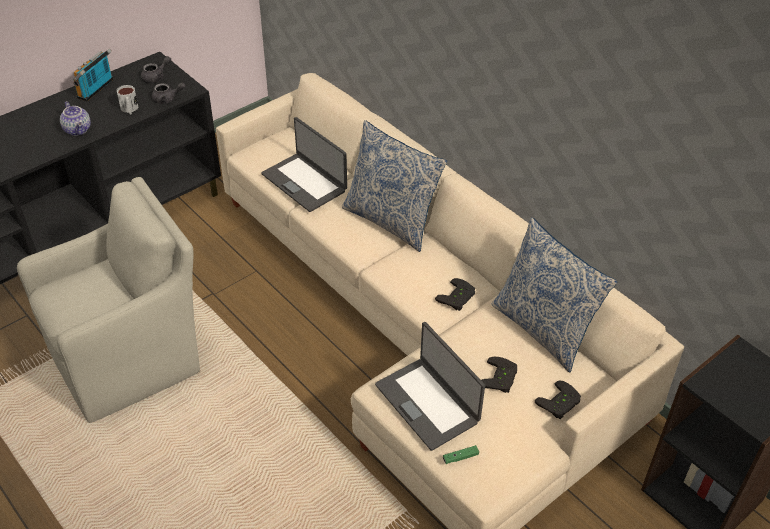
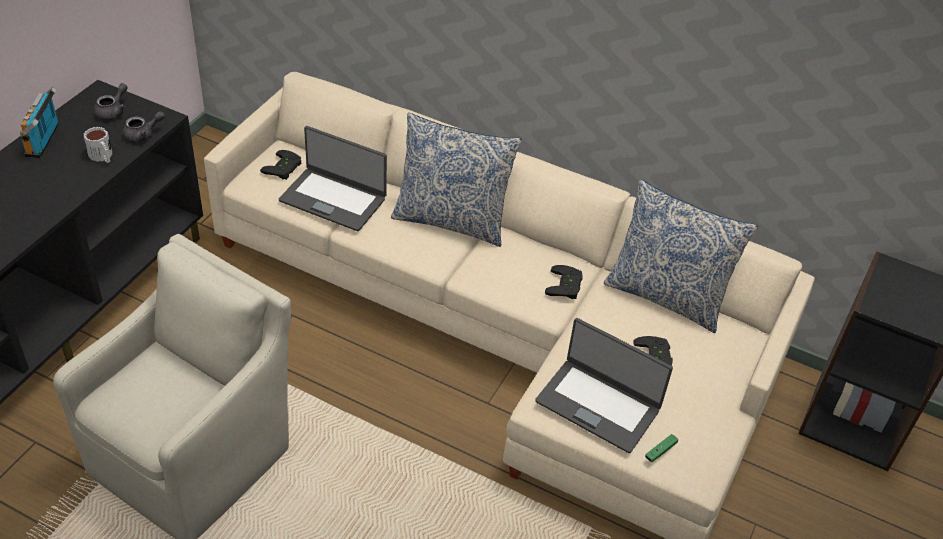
camera: 25 degrees left, 0 degrees up
teapot [60,101,91,136] -> none
black game controller [535,380,581,419] -> black game controller moved to [260,150,301,180]

